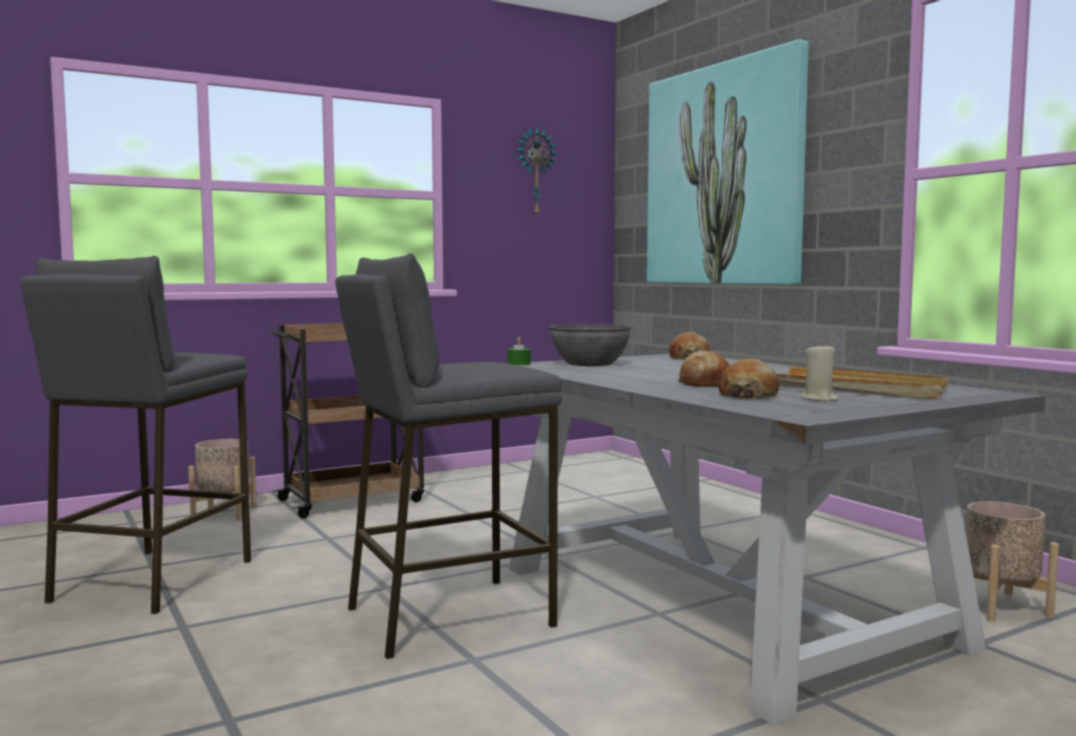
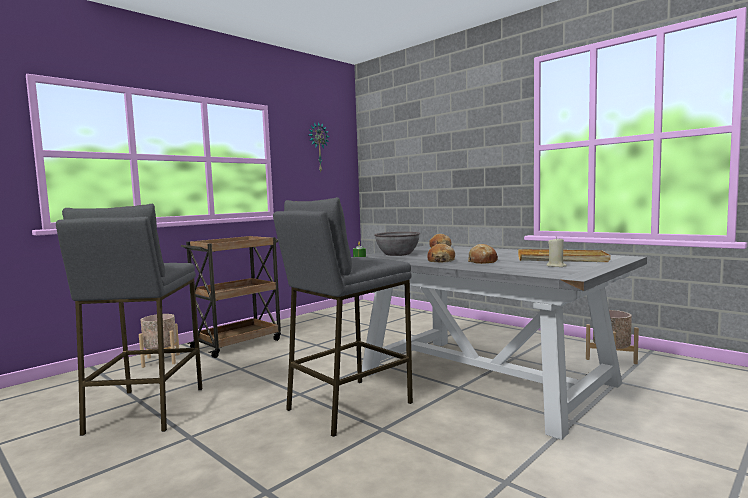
camera: 15 degrees left, 0 degrees up
picture [647,39,809,285] -> none
bread [718,359,779,399] -> bread moved to [427,244,455,262]

